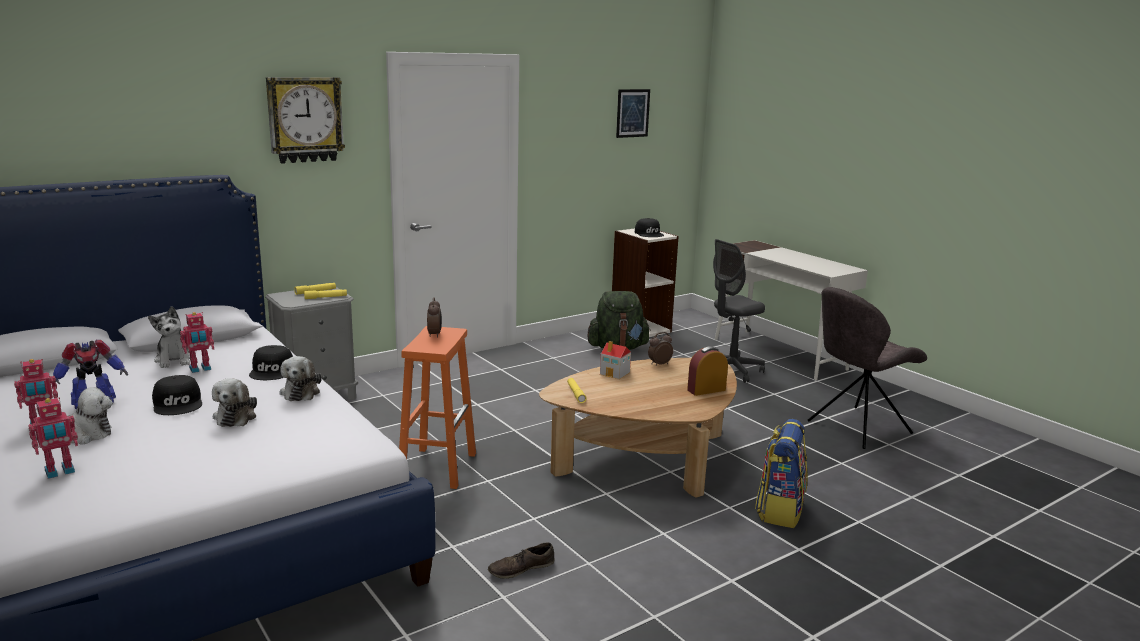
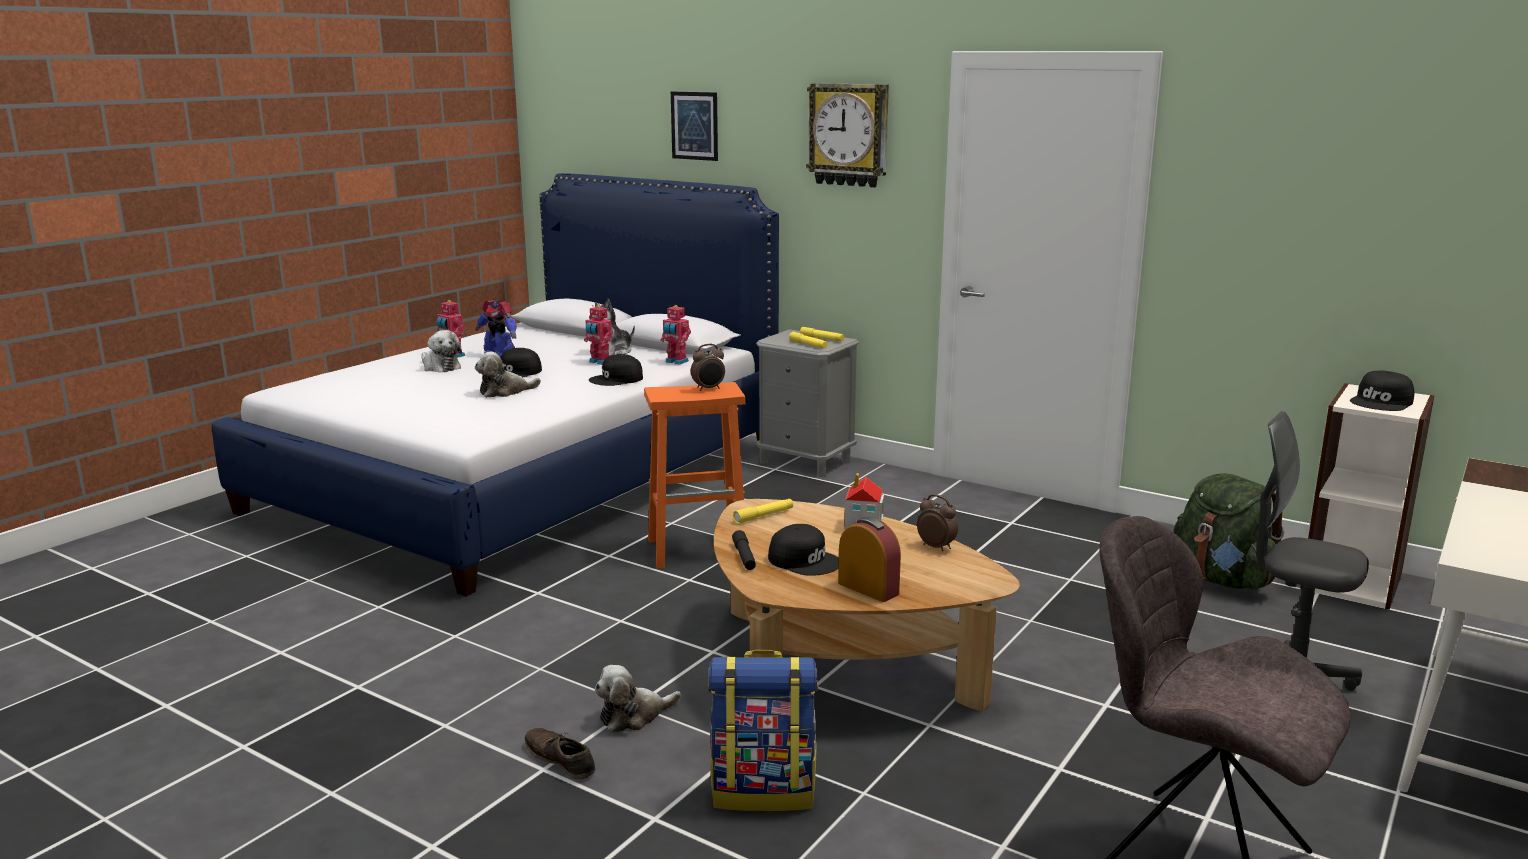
camera: 70 degrees right, 0 degrees up
toy robot [29,397,78,479] -> toy robot moved to [661,305,691,365]
plush toy [279,356,322,401] -> plush toy moved to [595,665,681,733]
brown shoe [488,543,555,579] -> brown shoe moved to [525,728,595,780]
picture [616,89,650,138] -> picture moved to [671,92,718,161]
none -> black flashlight [732,530,756,570]
none -> black cap [768,524,839,576]

